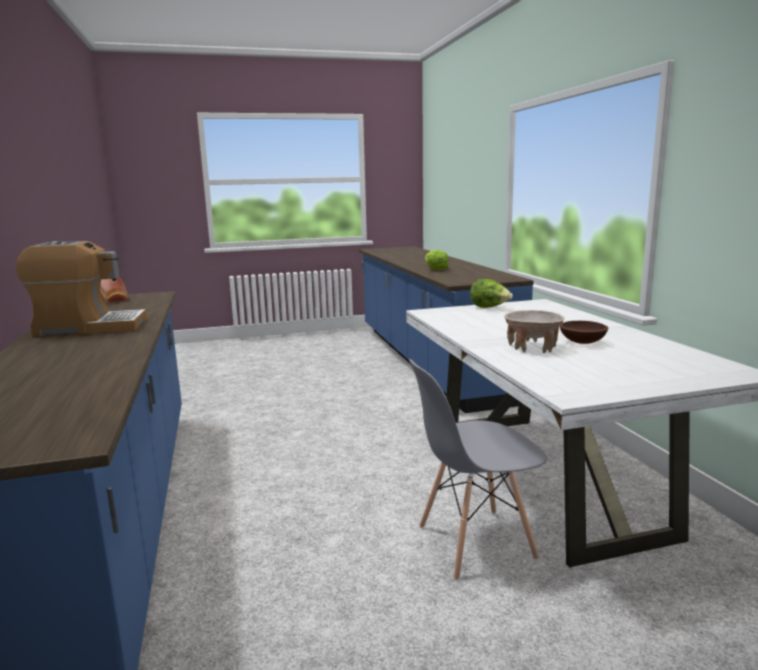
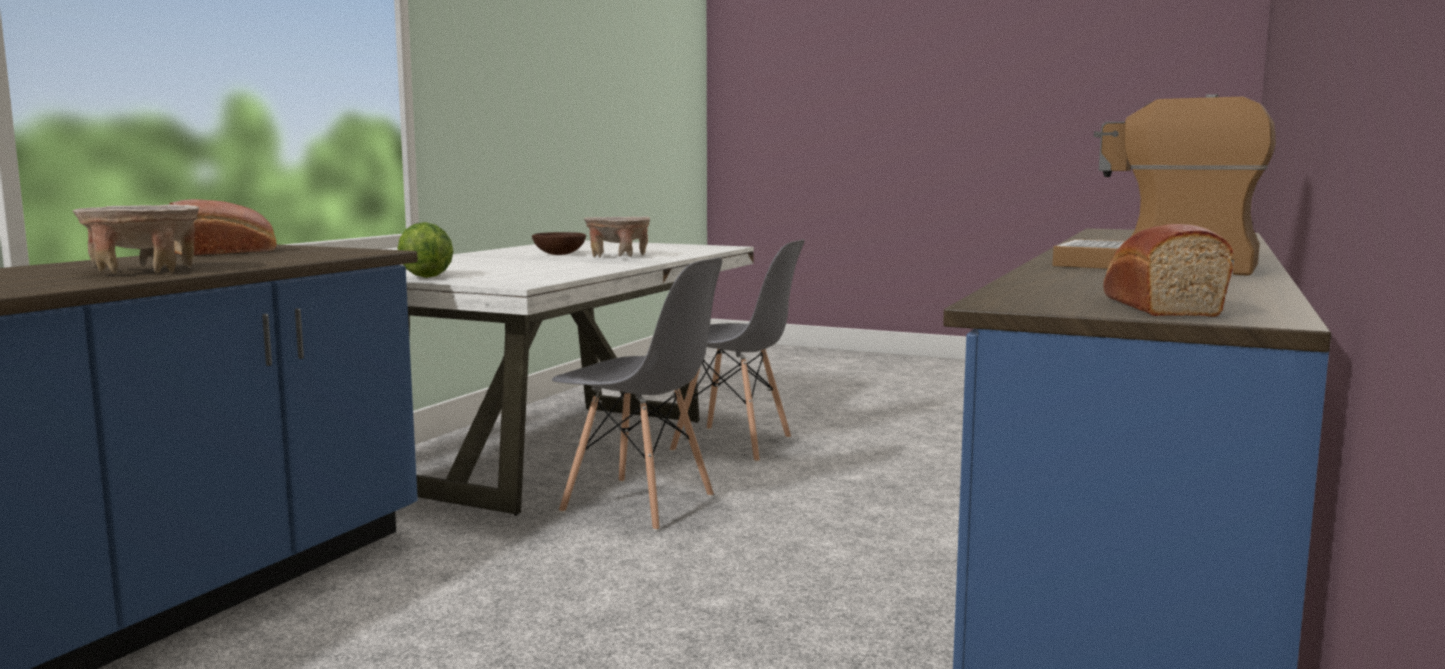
camera: 140 degrees left, 5 degrees down
lettuce [425,250,449,270] -> beige bowl [73,204,199,274]
none -> bread [169,199,276,255]
none -> grey chair [552,257,722,531]

